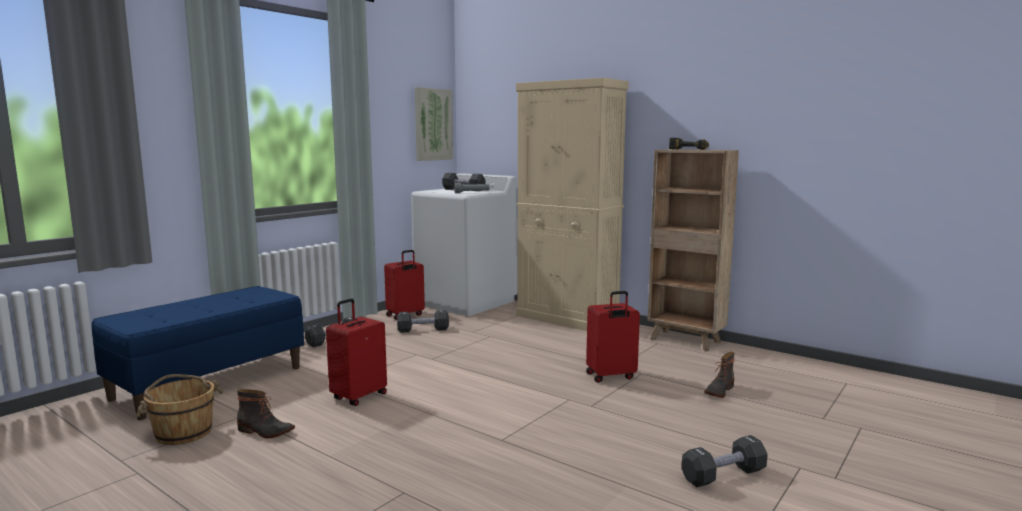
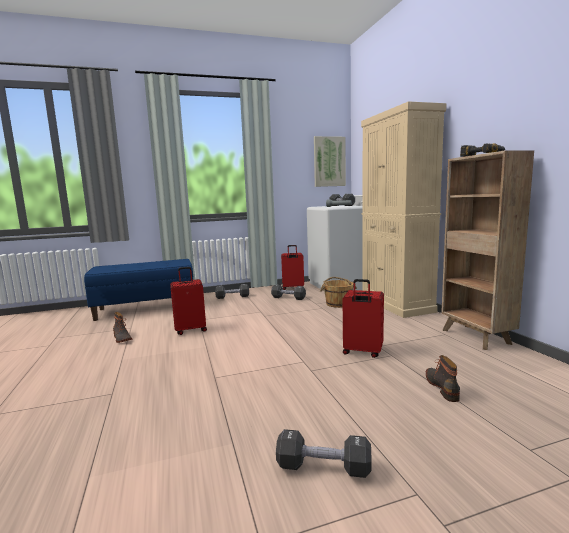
camera: 35 degrees right, 0 degrees up
brown bucket [136,374,224,445] -> brown bucket moved to [320,277,357,308]
boot [704,352,734,398] -> boot turned 105 degrees clockwise [426,355,460,402]

